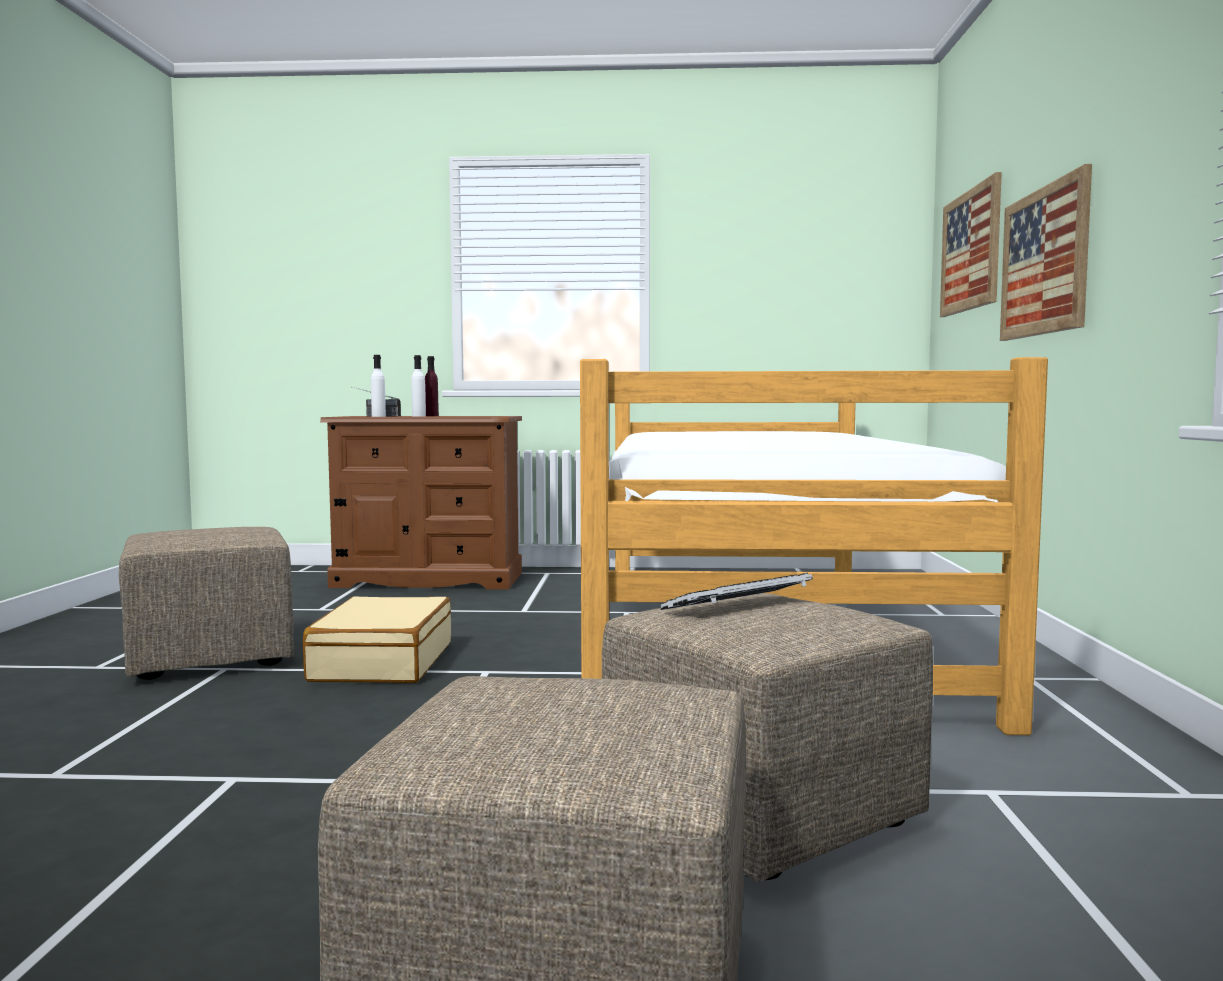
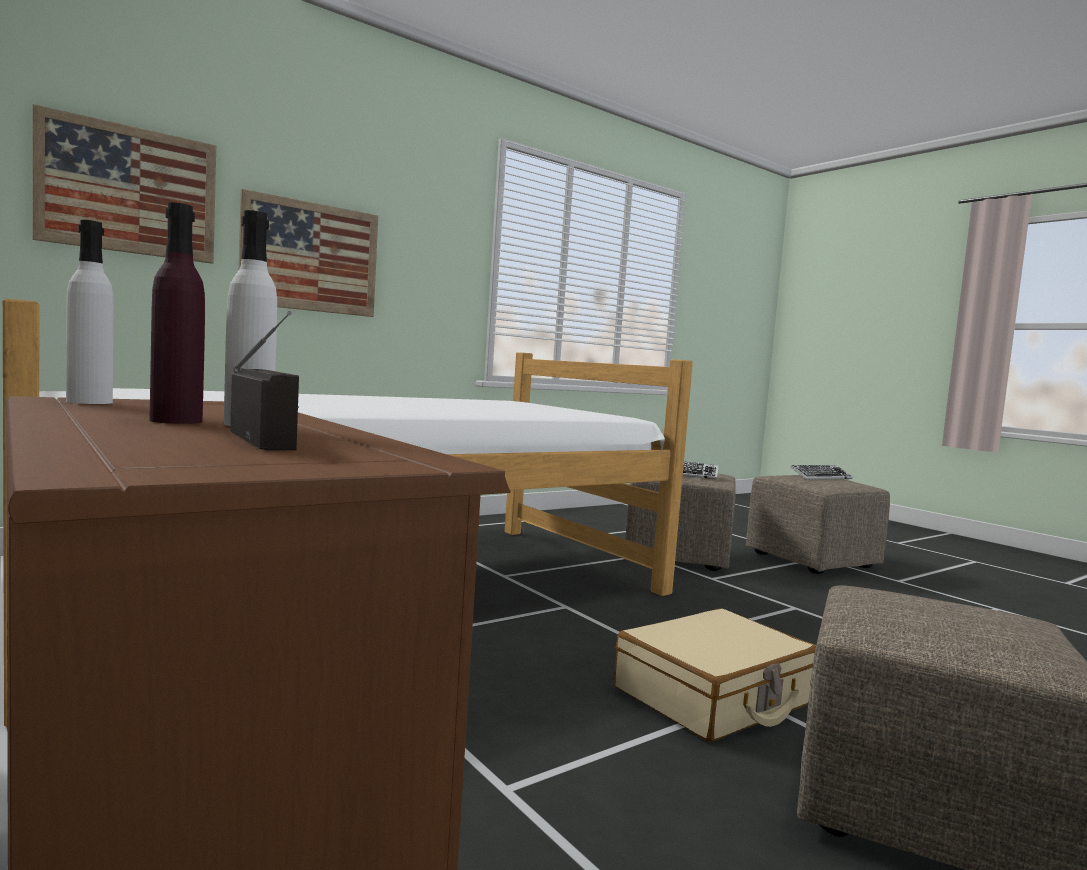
camera: 130 degrees left, 0 degrees up
white bottle [371,355,386,417] -> white bottle moved to [66,220,113,404]
none -> keyboard [791,465,853,480]

